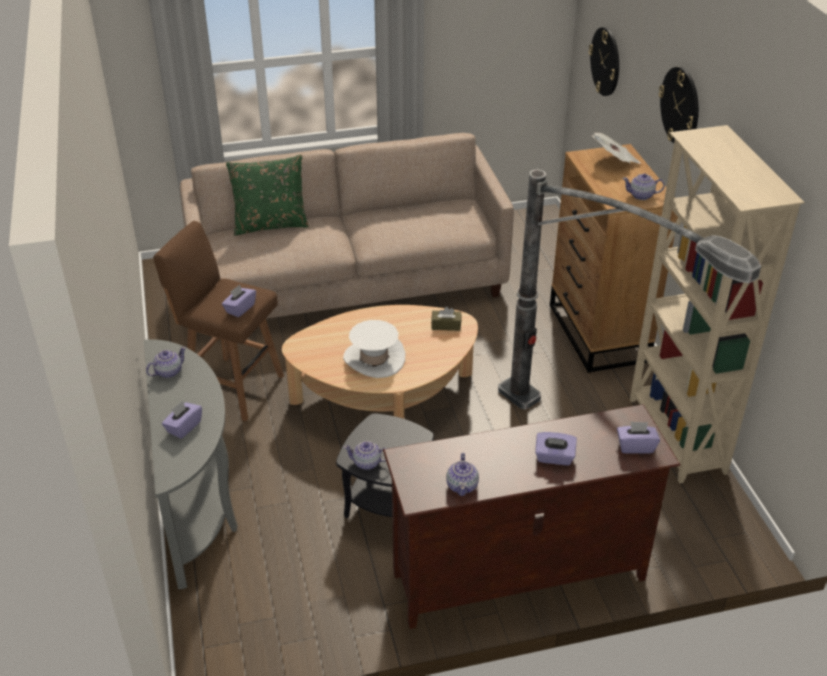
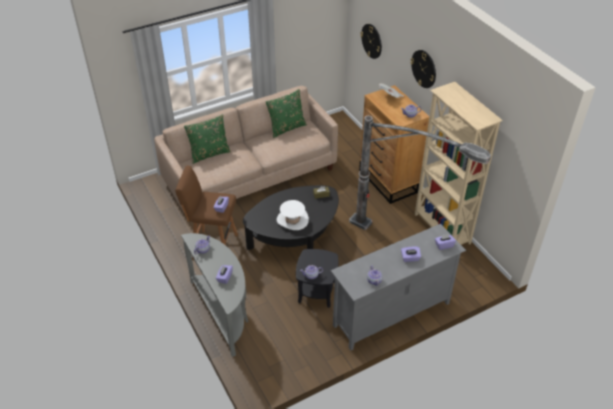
camera: 15 degrees left, 5 degrees up
beige coffee table [282,305,478,419] -> black coffee table [243,185,339,250]
brown tv stand [383,404,681,629] -> grey tv stand [331,224,466,350]
none -> green pillow [266,89,307,138]

